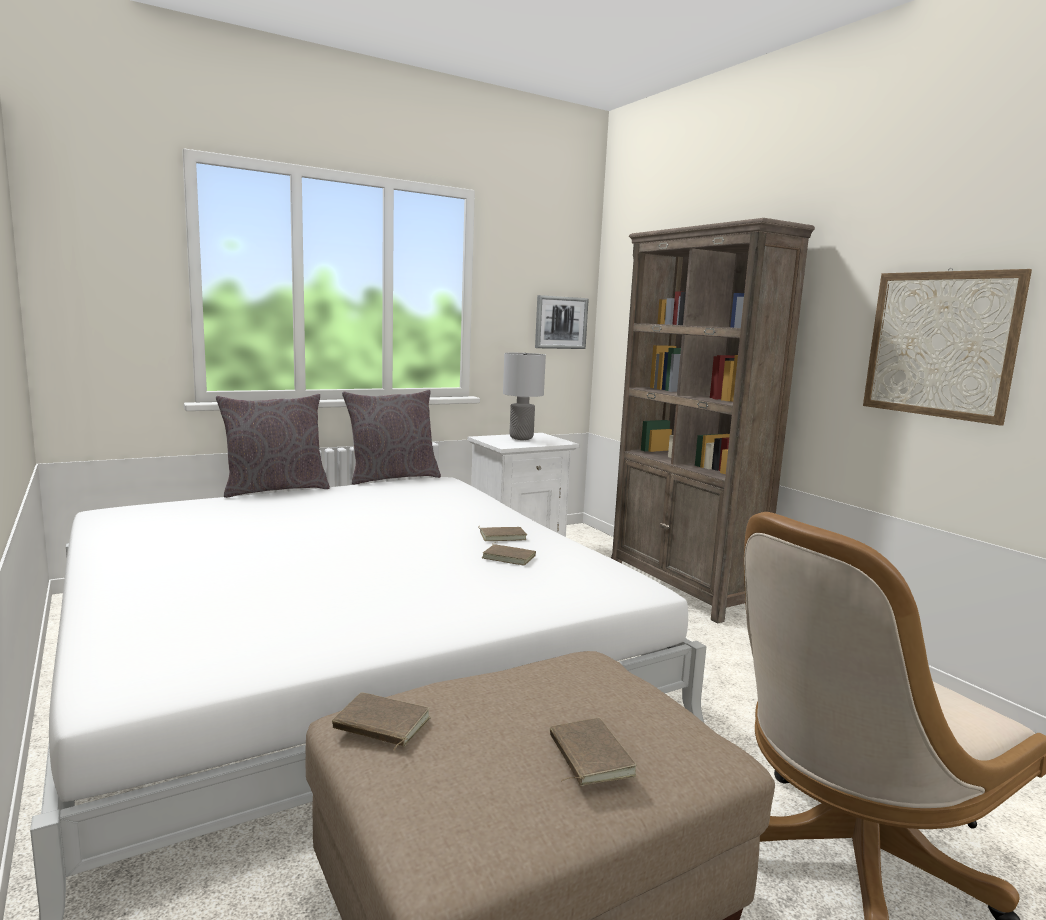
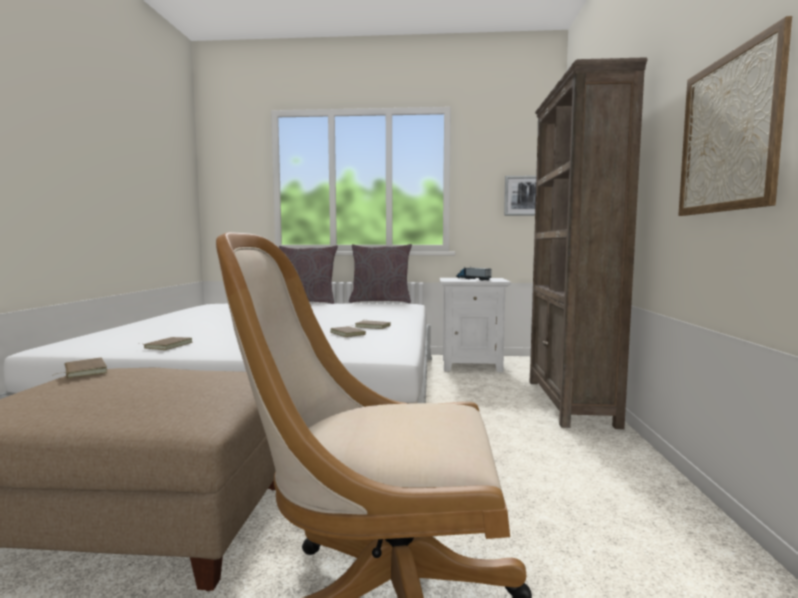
camera: 35 degrees right, 5 degrees down
grey table lamp [503,353,546,440] -> toy truck [456,266,491,281]
brown book [550,718,637,786] -> brown book moved to [139,337,193,350]

